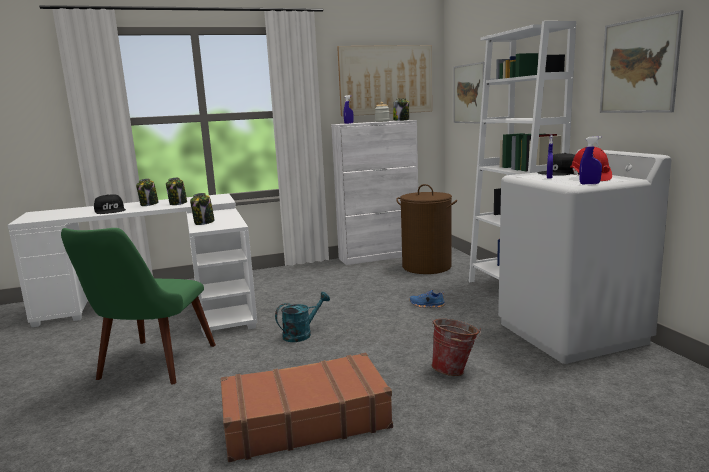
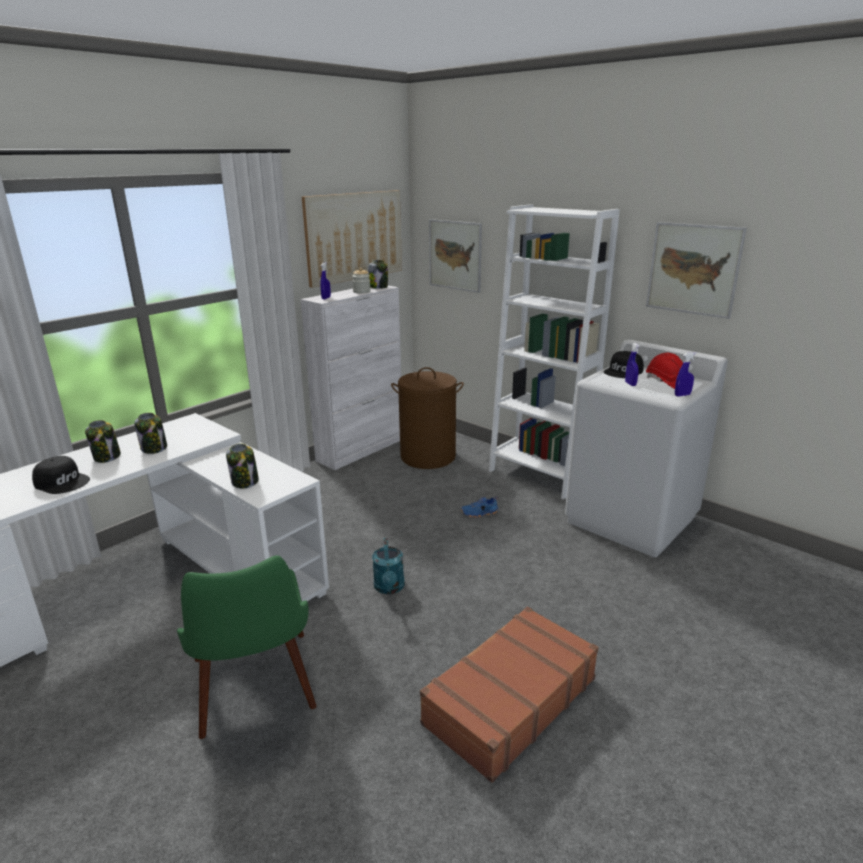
camera: 30 degrees left, 10 degrees up
turquoise watering can [275,292,330,342] -> turquoise watering can turned 150 degrees clockwise [372,538,405,594]
bucket [431,319,481,376] -> none

